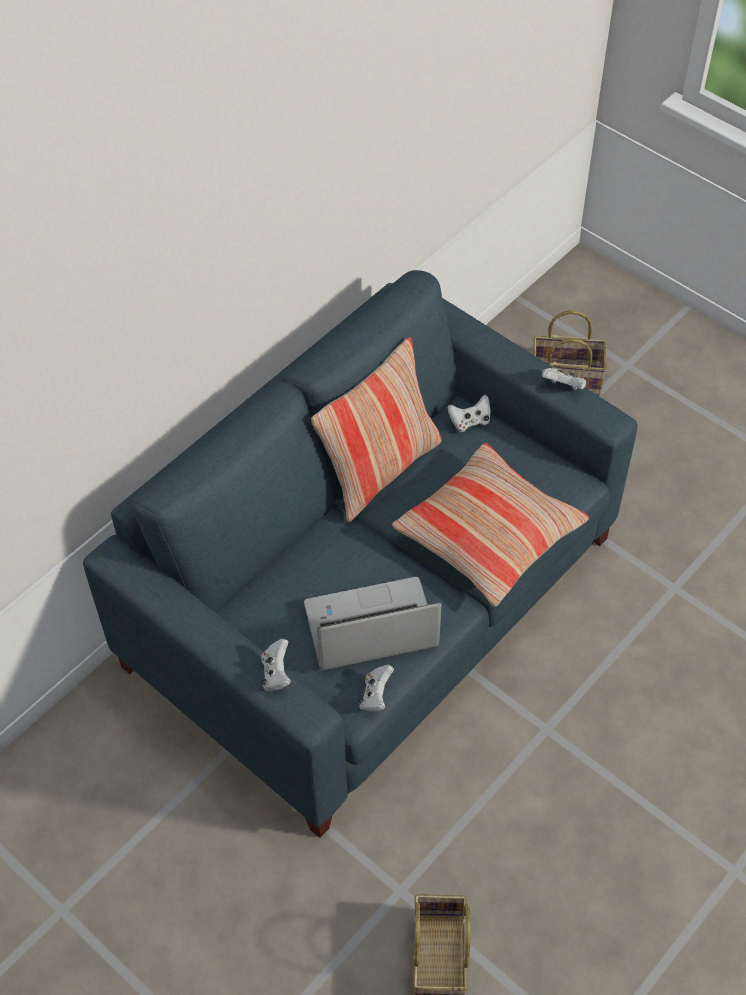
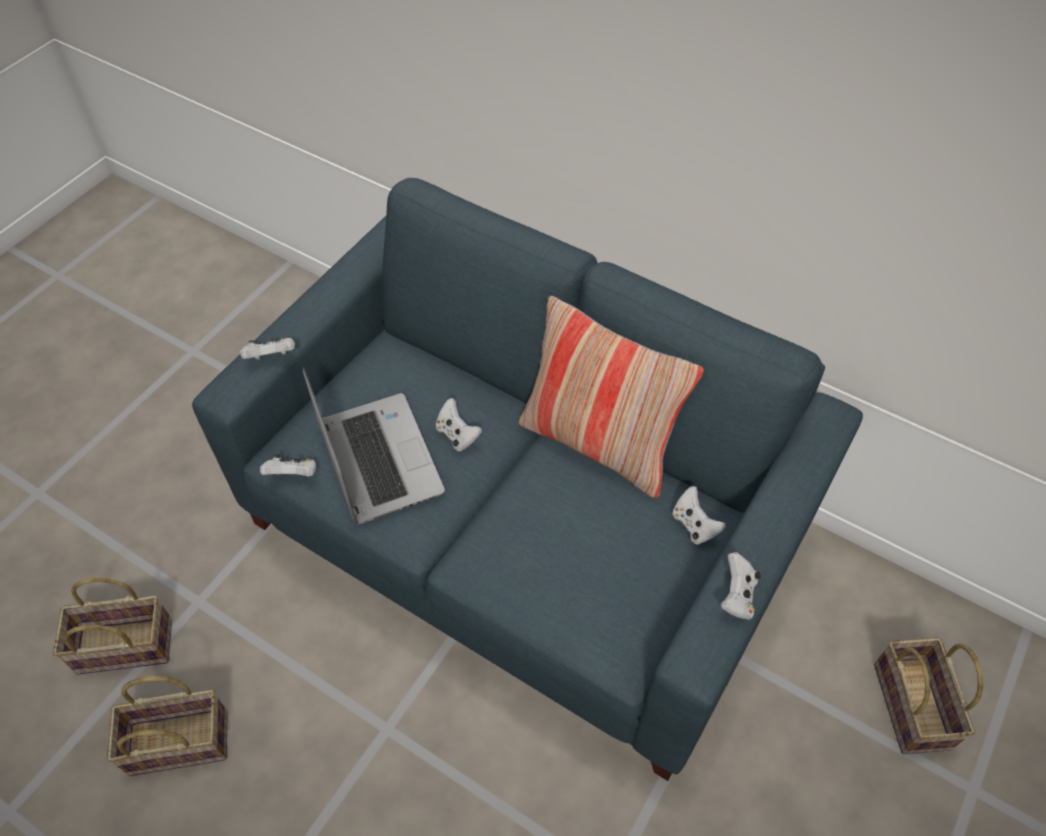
camera: 80 degrees right, 0 degrees up
pillow [392,443,589,607] -> none
none -> basket [107,676,228,776]
none -> white game controller [436,398,482,451]

